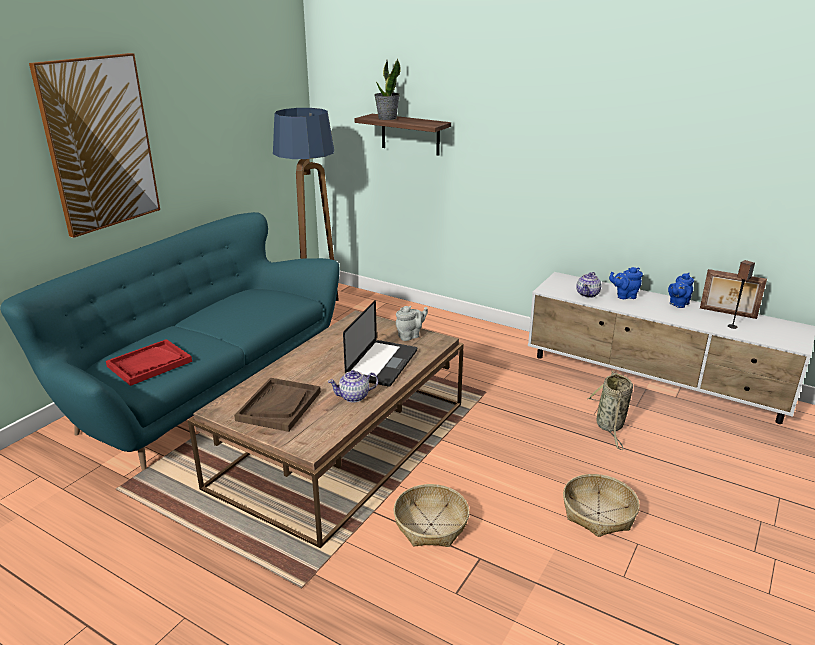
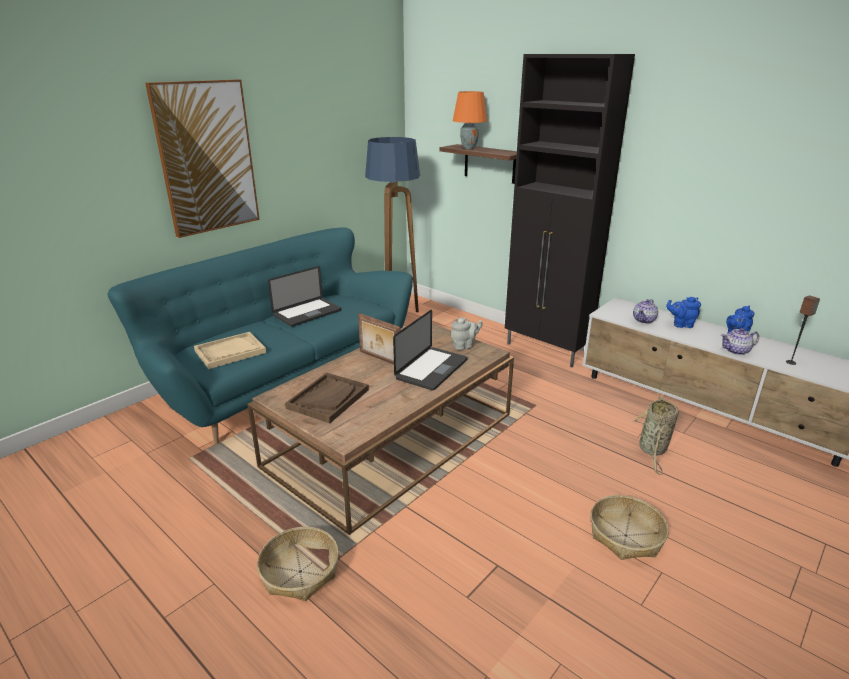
camera: 10 degrees right, 0 degrees up
red tray [106,339,192,386] -> beige tray [194,332,266,369]
teapot [328,370,378,402] -> teapot moved to [721,328,759,355]
potted plant [374,59,401,120] -> orange table lamp [453,91,487,149]
basket [394,484,469,547] -> basket moved to [257,527,339,601]
picture frame [700,269,767,319] -> picture frame moved to [358,313,400,365]
none -> laptop [268,266,341,327]
none -> black cabinet [505,54,635,367]

